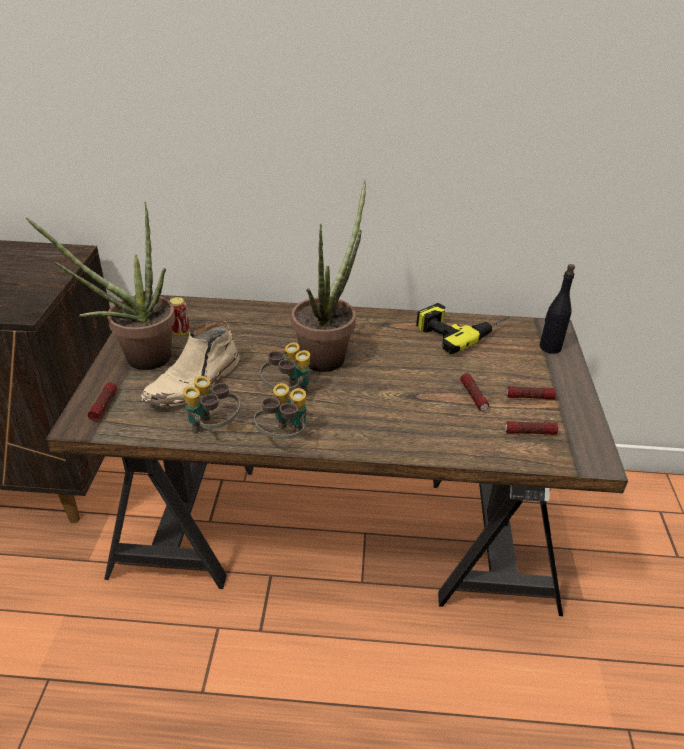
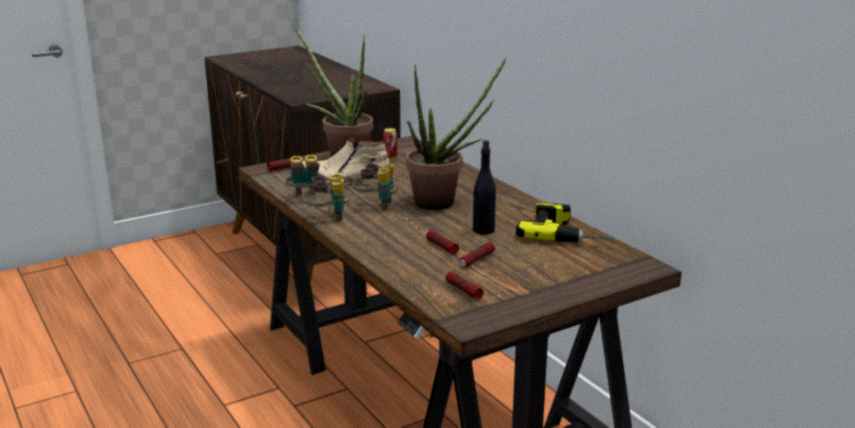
camera: 55 degrees right, 15 degrees down
flashlight [506,386,556,399] -> flashlight moved to [426,230,459,254]
black bottle [540,264,575,354] -> black bottle moved to [473,140,496,234]

